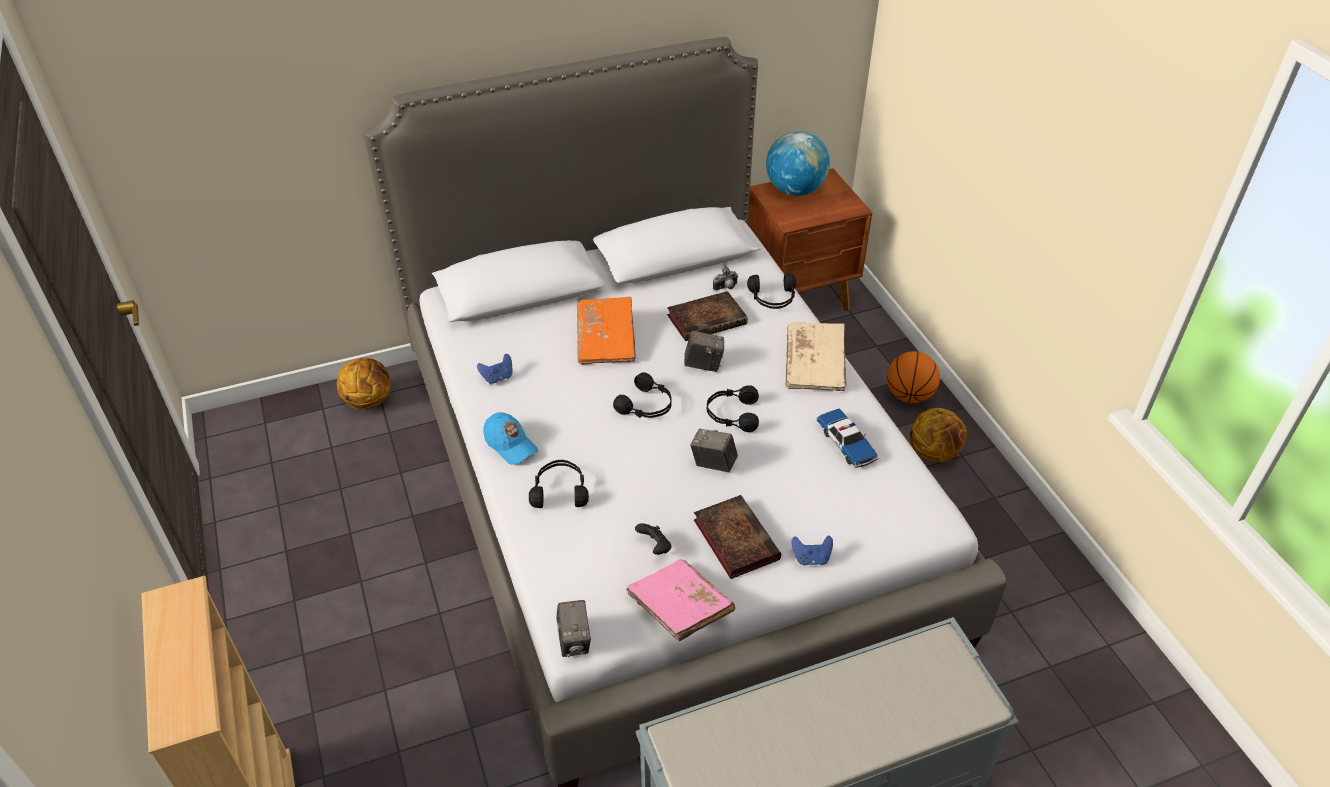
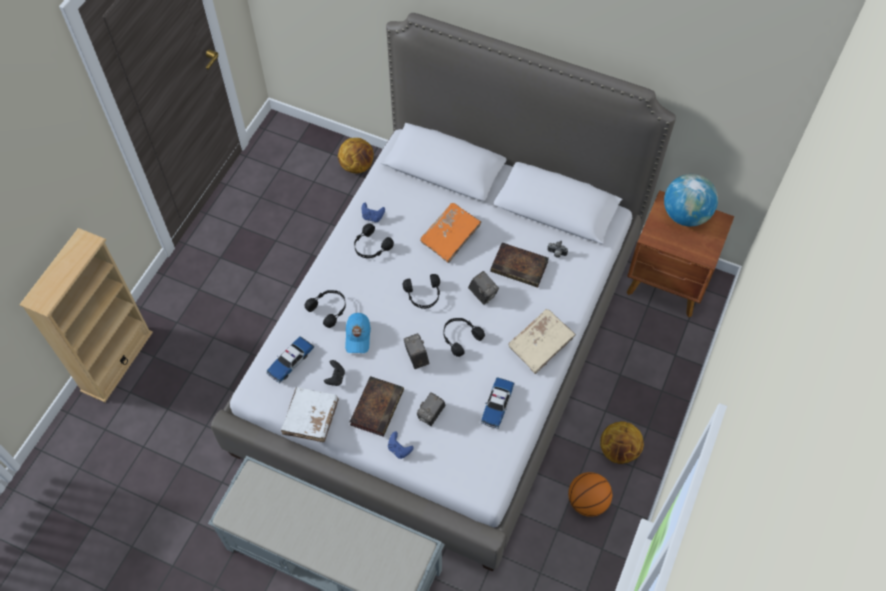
camera: 45 degrees right, 15 degrees up
blue cap [483,412,539,465] -> blue cap moved to [345,313,371,353]
camera [556,600,591,657] -> camera moved to [417,392,445,426]
pink book [626,559,735,641] -> white book [281,387,339,442]
black headphones [747,273,796,309] -> black headphones moved to [354,223,394,258]
basketball [887,351,940,403] -> basketball moved to [568,472,612,517]
none -> toy car [266,336,314,383]

